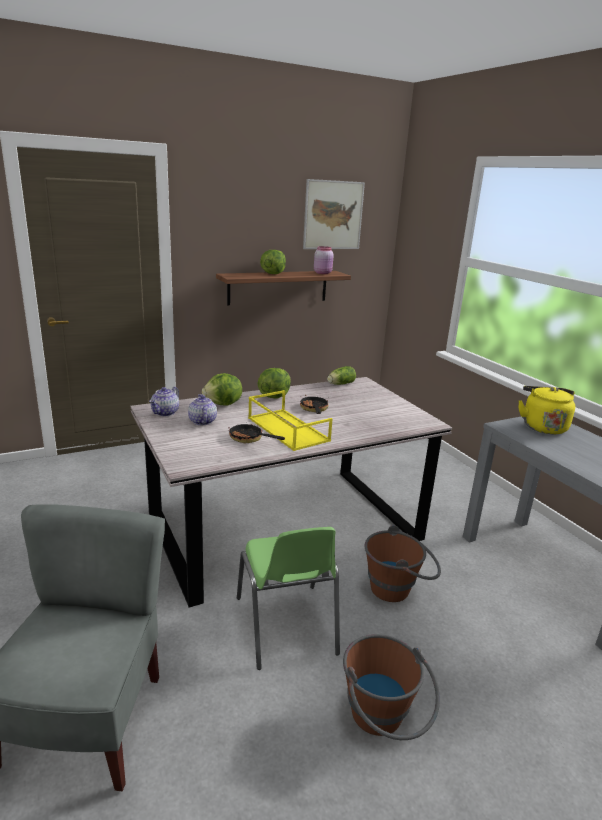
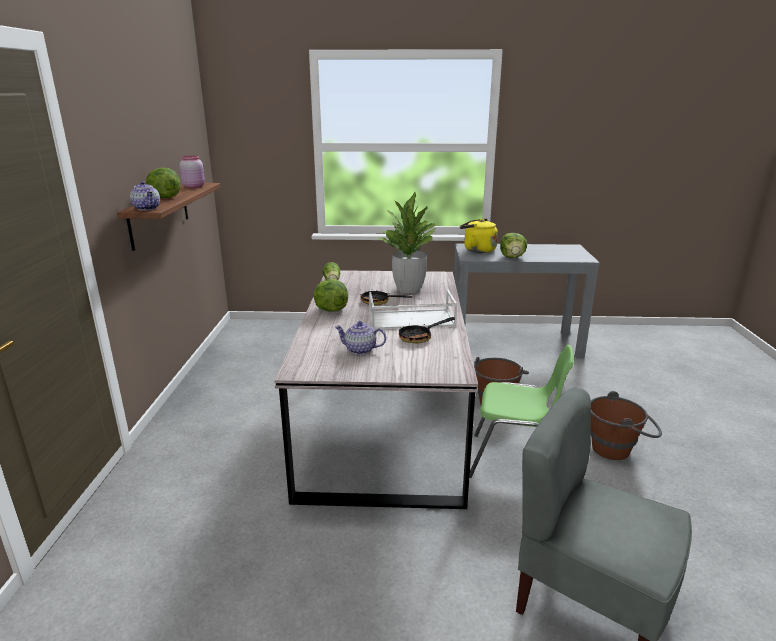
camera: 60 degrees left, 0 degrees up
teapot [149,387,179,416] -> teapot moved to [130,181,160,211]
lettuce [202,373,242,406] -> lettuce moved to [500,233,527,258]
yellow tray [248,390,333,451] -> white tray [369,289,458,330]
picture [303,179,365,249] -> none
none -> potted plant [377,191,436,293]

